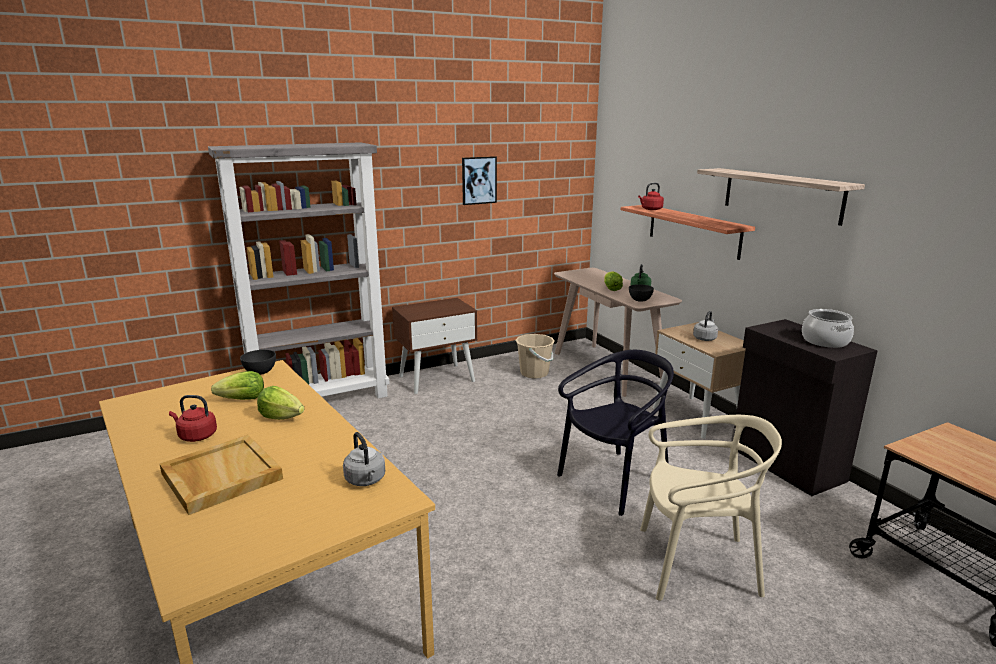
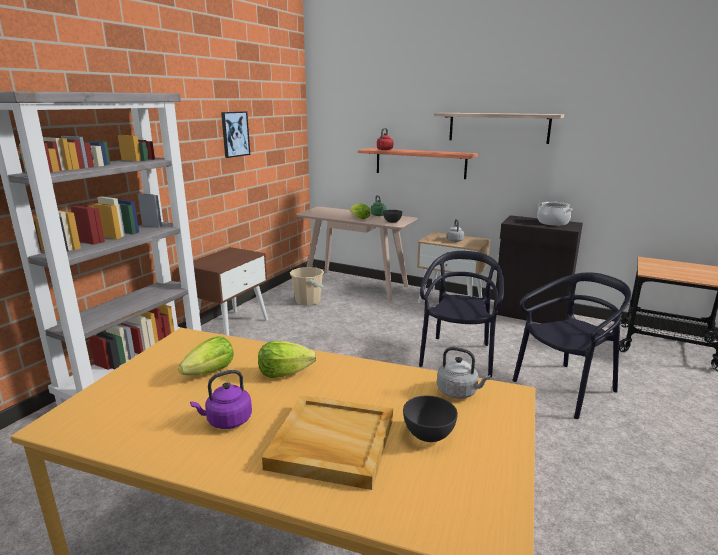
camera: 35 degrees left, 0 degrees up
red kettle [169,395,217,442] -> purple kettle [190,370,252,429]
grey bowl [240,350,276,375] -> grey bowl moved to [403,395,458,442]
beige chair [640,415,782,601] -> black chair [512,272,631,419]

